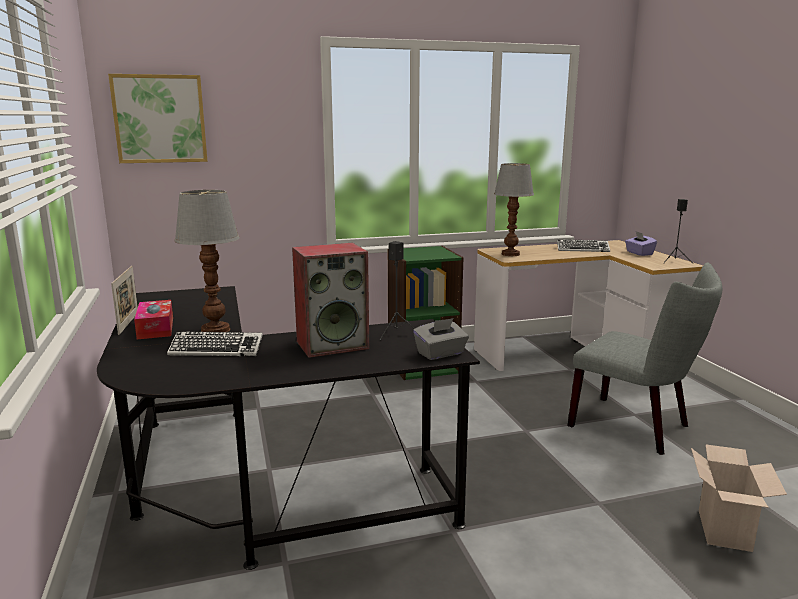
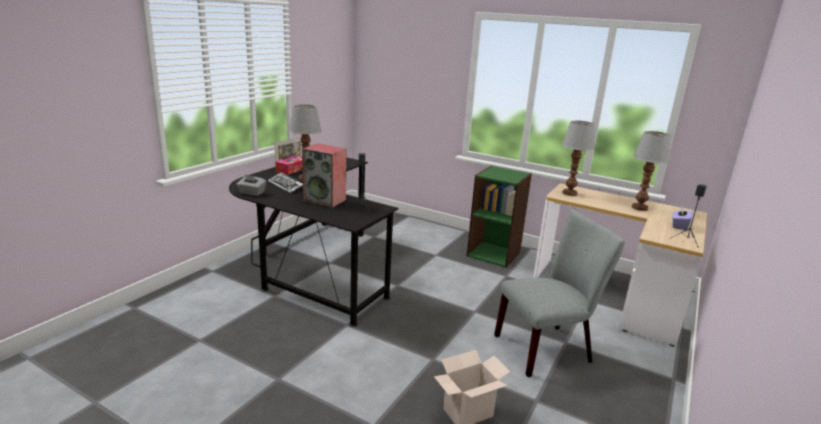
camera: 45 degrees right, 5 degrees up
picture [108,74,208,163] -> none
grey tissue box [413,318,469,360] -> grey tissue box moved to [236,174,266,196]
keyboard [557,239,610,252] -> table lamp [631,131,671,211]
grey chair [568,262,722,455] -> grey chair turned 105 degrees counterclockwise [494,209,624,377]

